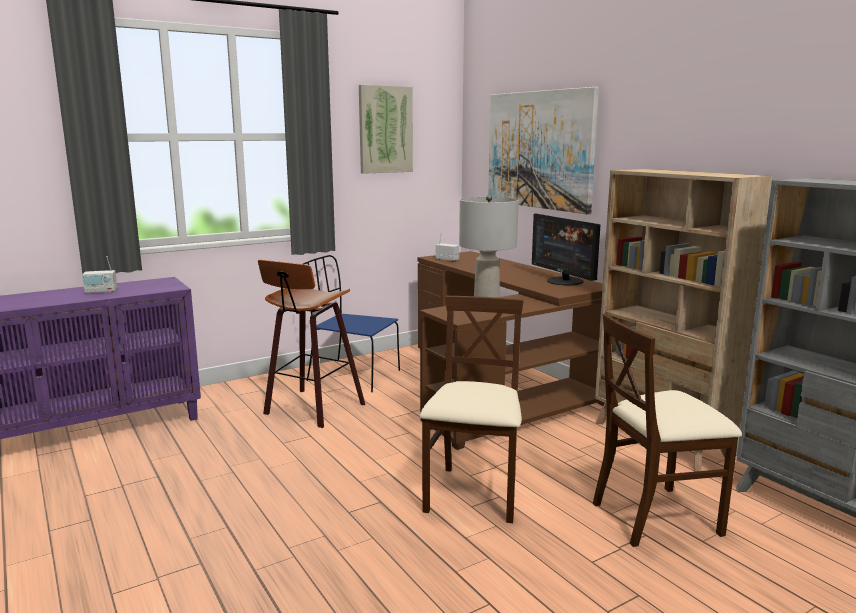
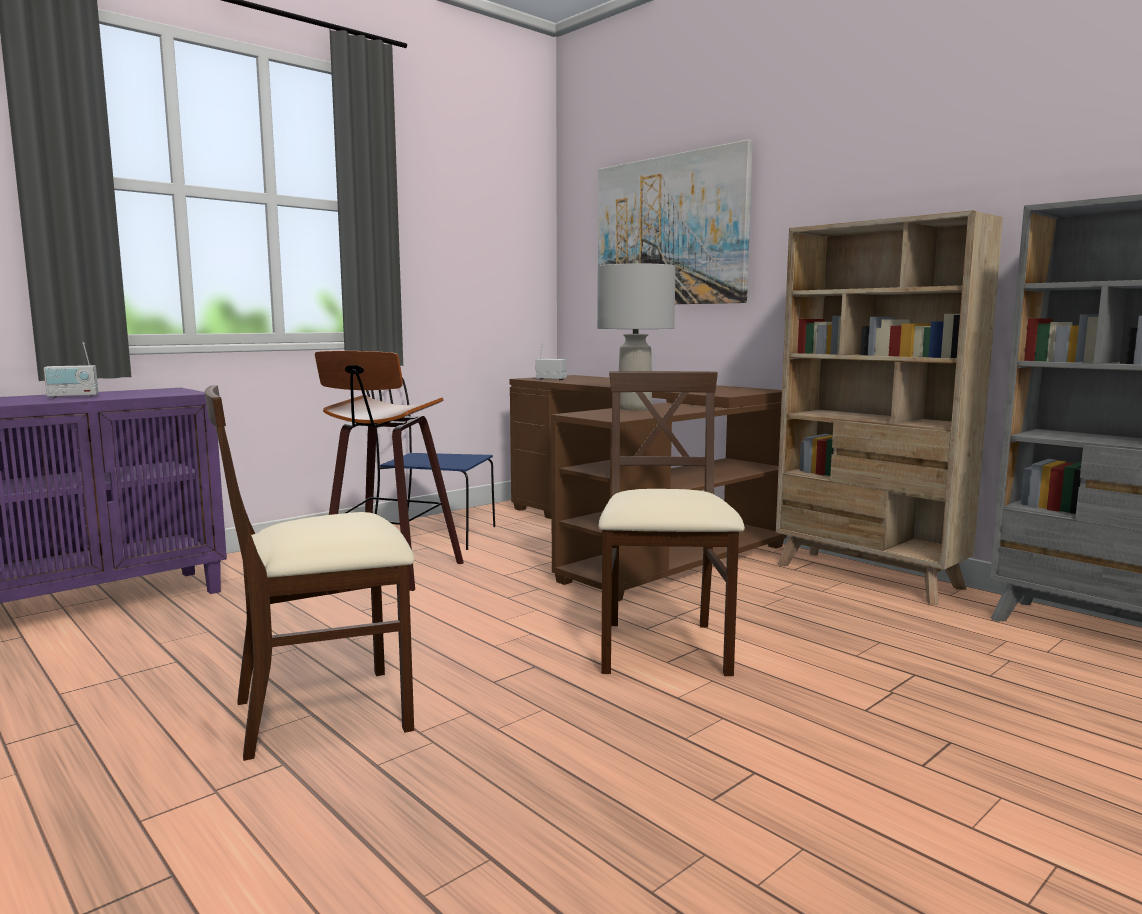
camera: 10 degrees left, 5 degrees down
picture [359,85,413,174] -> none
monitor [532,214,600,285] -> none
beige chair [593,314,742,547] -> beige chair moved to [204,385,414,761]

